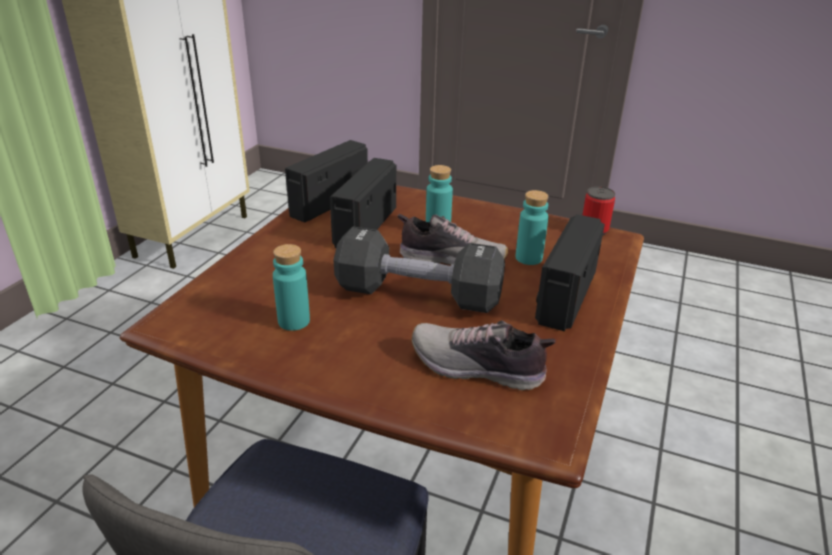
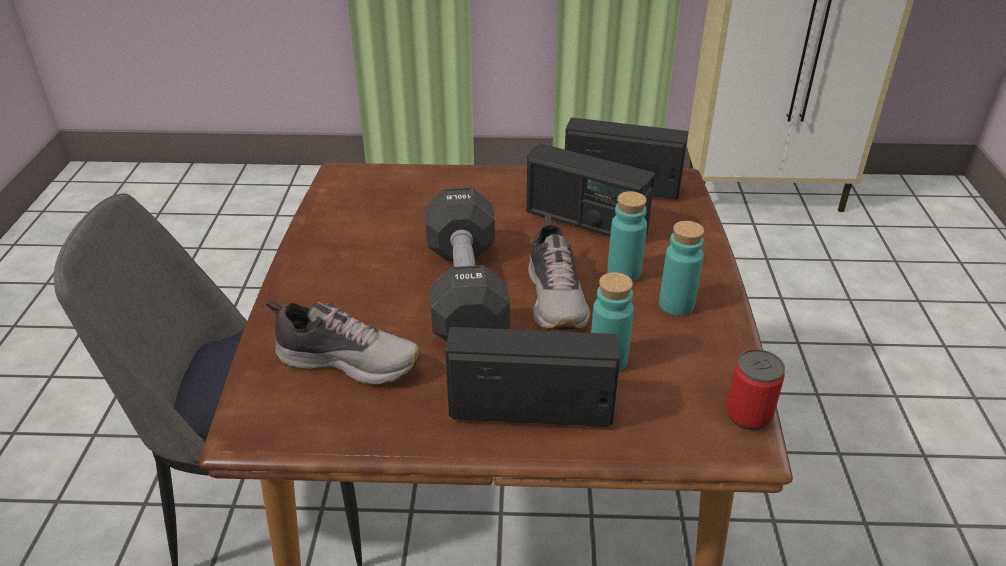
camera: 70 degrees right, 5 degrees up
turquoise bottle [273,244,310,331] -> turquoise bottle moved to [659,221,704,316]
radio [330,158,396,248] -> radio turned 150 degrees counterclockwise [526,143,655,236]
shoe [412,320,556,391] -> shoe turned 105 degrees clockwise [266,300,421,385]

